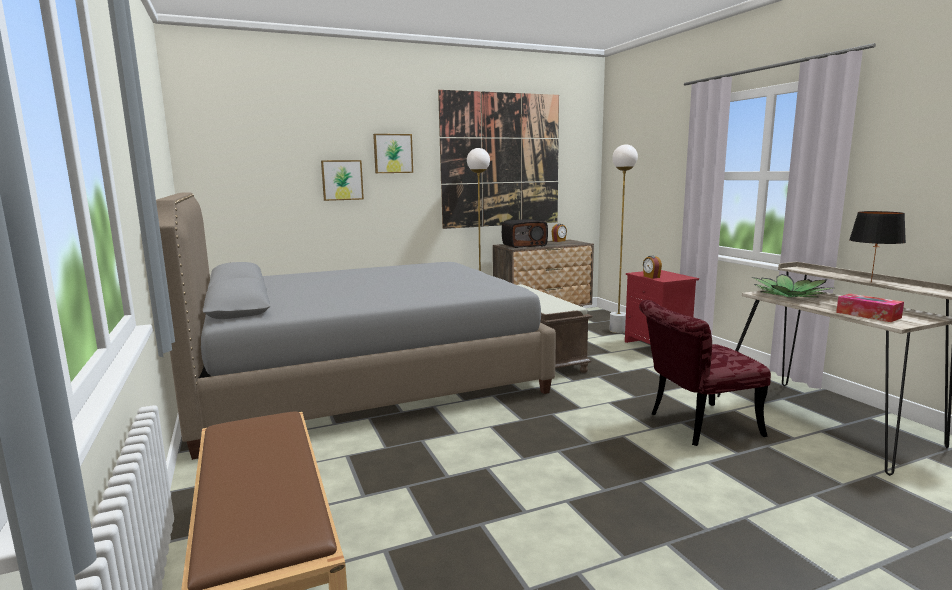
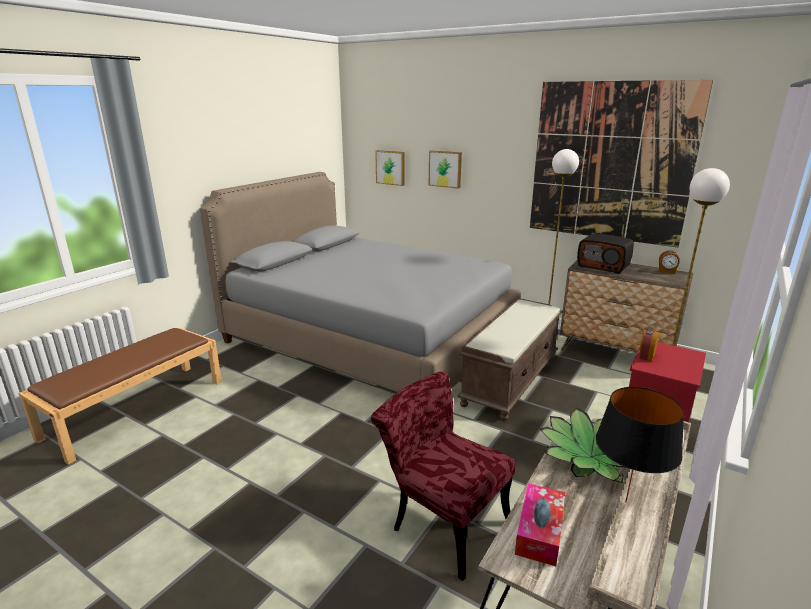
camera: 55 degrees right, 10 degrees up
picture [373,134,413,173] -> picture moved to [375,150,405,186]

